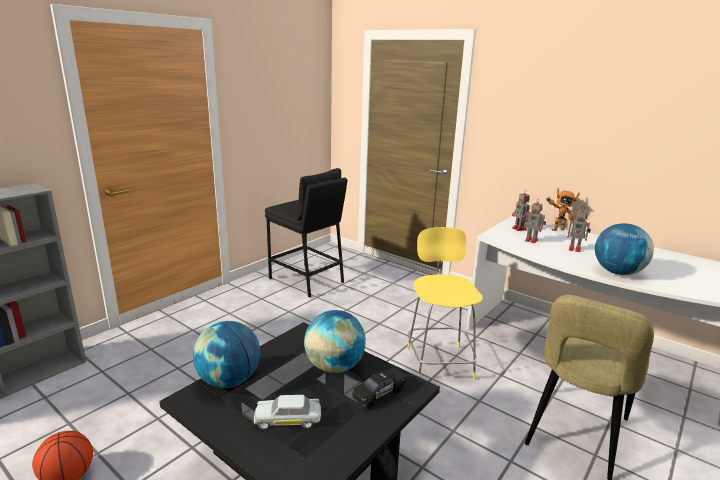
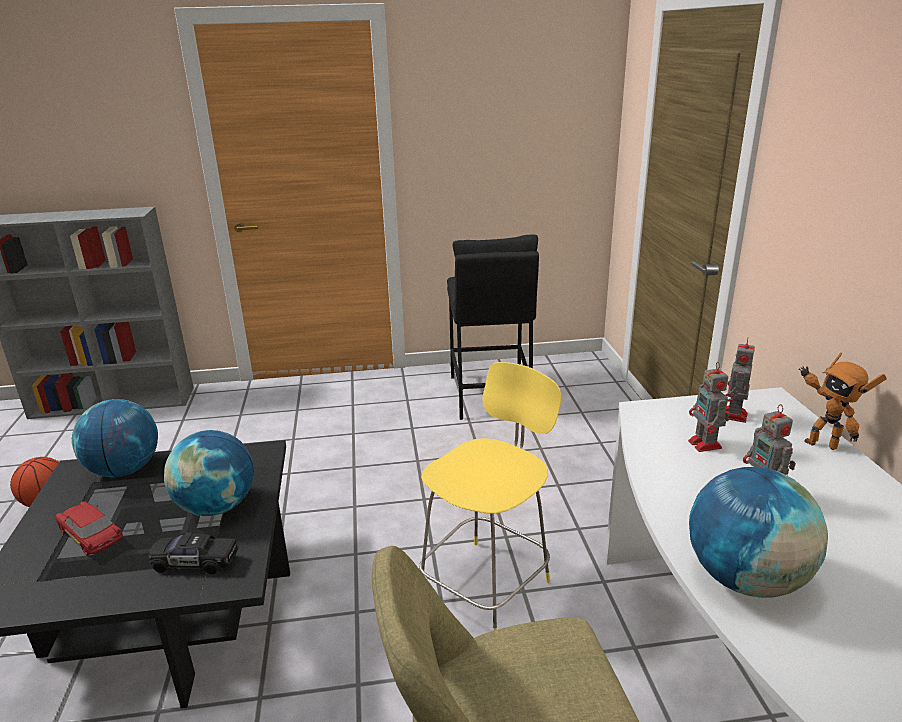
camera: 45 degrees right, 5 degrees up
white toy car [254,395,321,429] -> red toy car [55,501,123,556]

